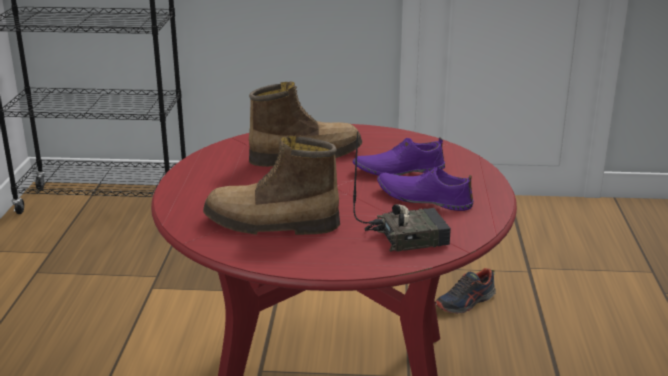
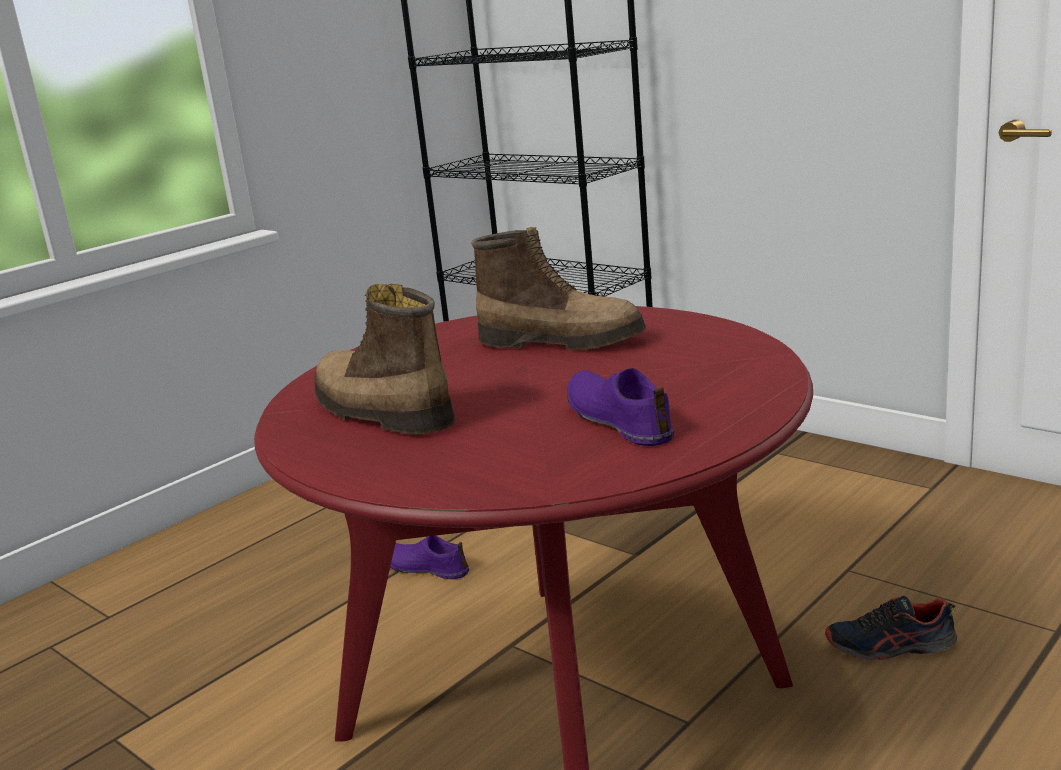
camera: 40 degrees right, 5 degrees down
radio [353,131,451,252] -> none
purple shoe [353,137,445,176] -> purple shoe moved to [390,536,469,579]

